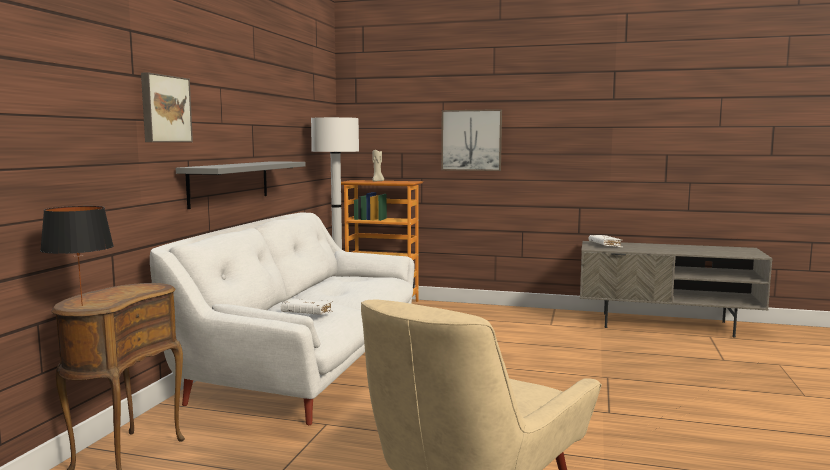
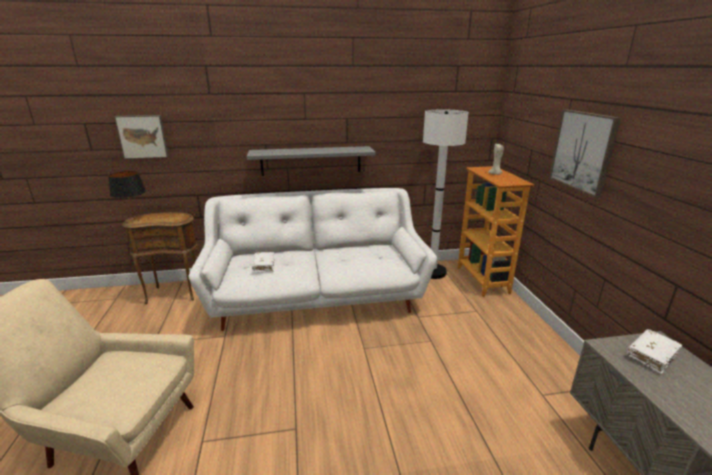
camera: 65 degrees right, 15 degrees up
picture [141,72,193,142] -> picture moved to [114,115,169,159]

